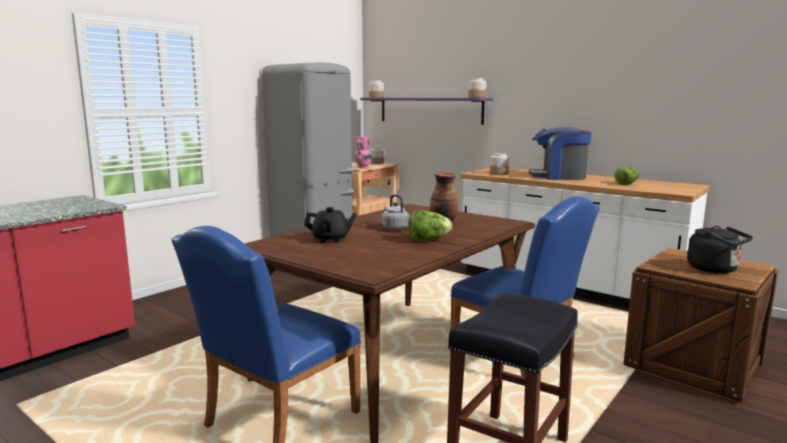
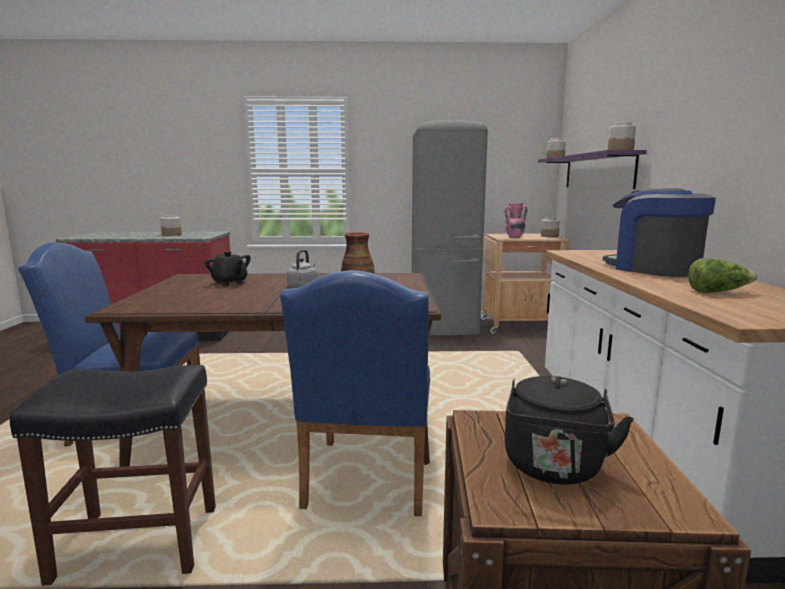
camera: 50 degrees right, 0 degrees up
lettuce [408,210,452,241] -> none
jar [490,153,509,175] -> jar moved to [160,214,182,236]

